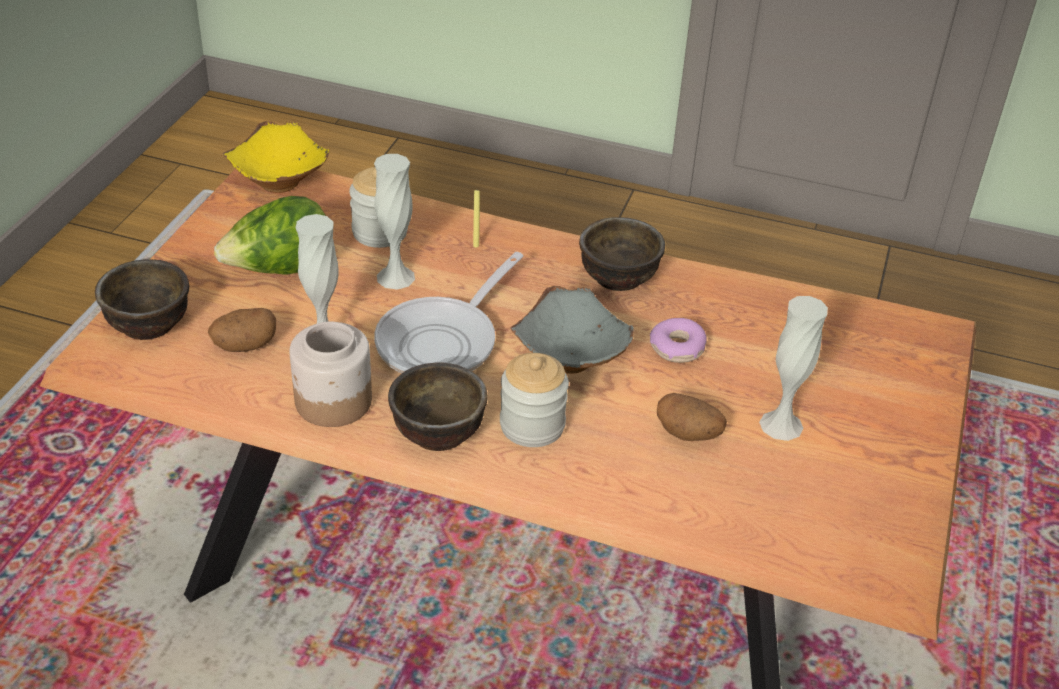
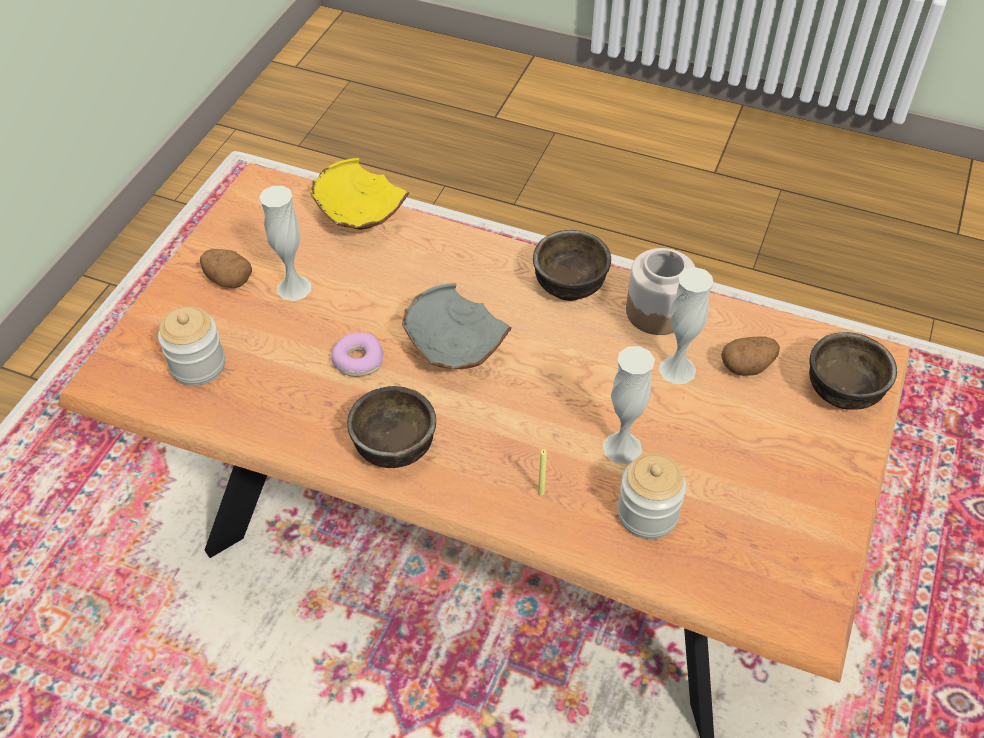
camera: 175 degrees left, 10 degrees up
lettuce [214,196,326,275] -> none
yellow bowl [223,121,329,193] -> yellow bowl moved to [310,158,409,230]
frying pan [374,252,524,374] -> none
jar [500,353,569,447] -> jar moved to [158,306,225,386]
potato [657,393,727,441] -> potato moved to [200,249,252,288]

